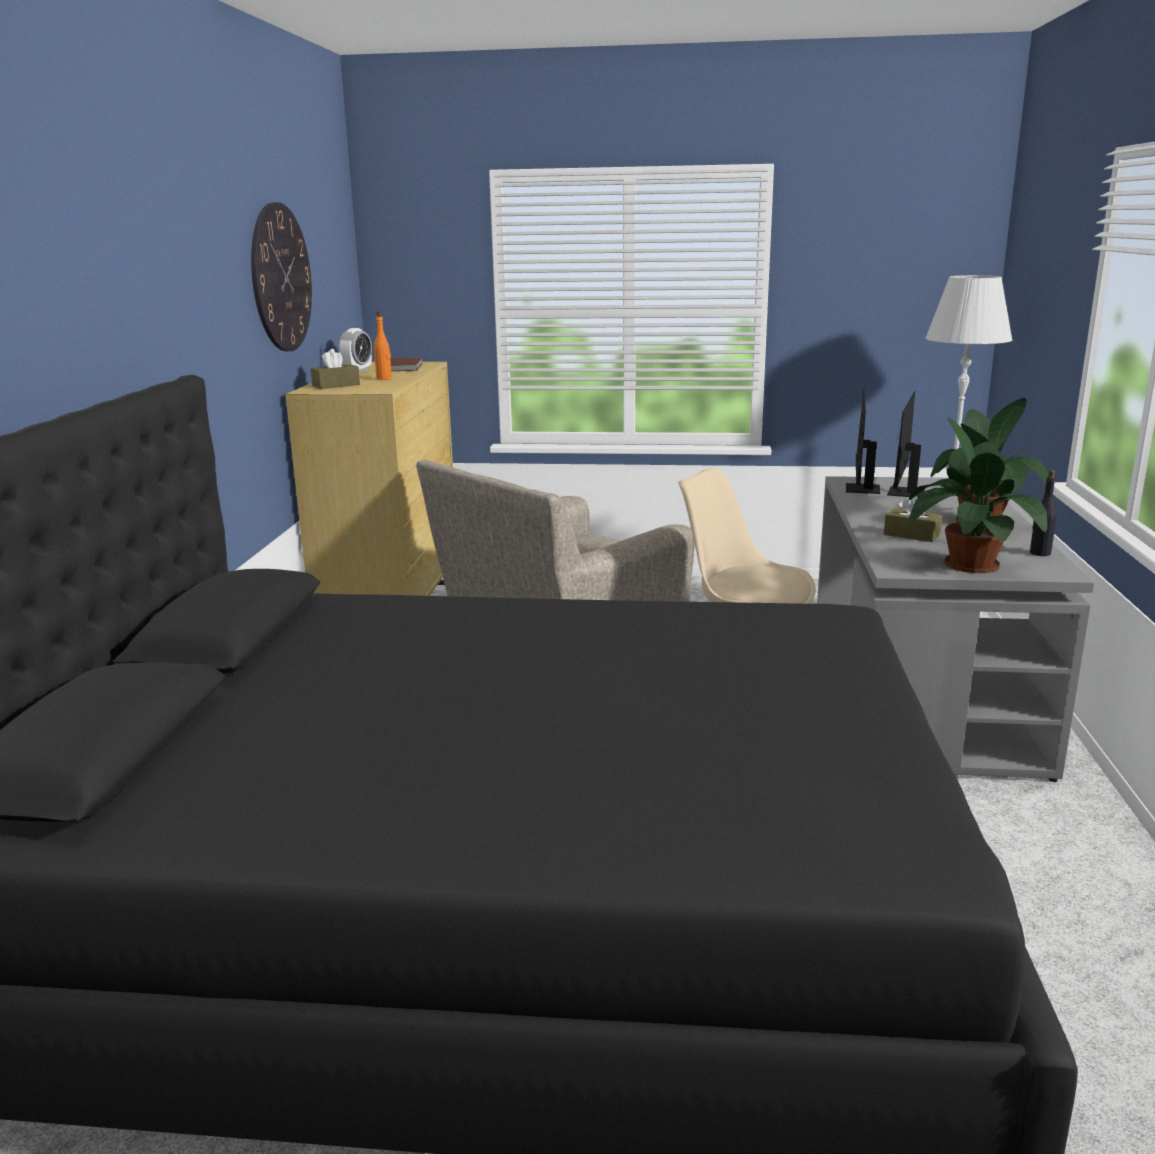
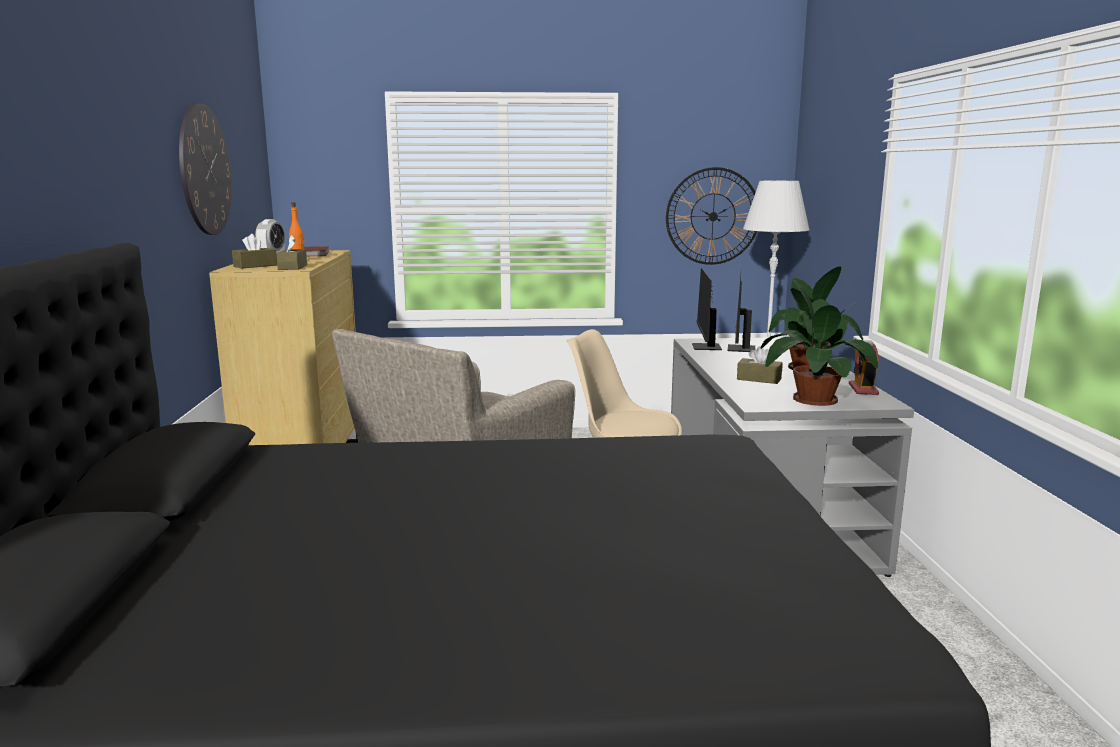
camera: 10 degrees left, 5 degrees down
black bottle [1030,470,1057,556] -> alarm clock [849,340,879,395]
none -> brown tissue box [276,235,307,270]
none -> wall clock [666,167,757,265]

